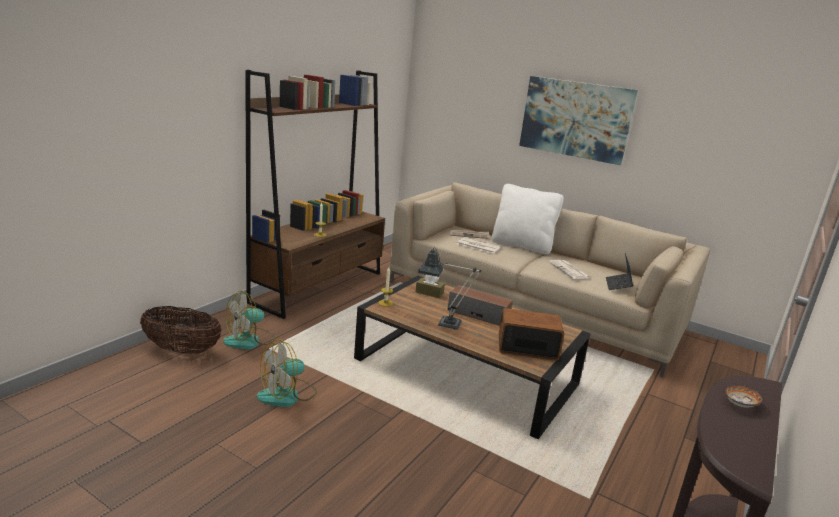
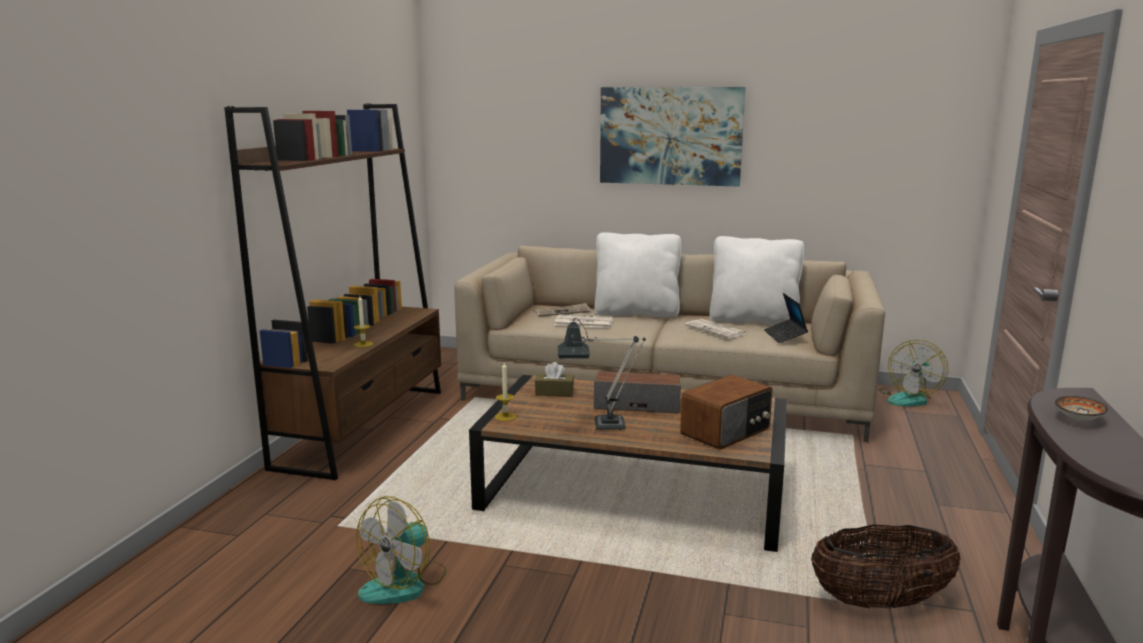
camera: 15 degrees left, 5 degrees down
basket [140,306,222,354] -> basket moved to [811,524,960,609]
fan [223,290,276,349] -> fan moved to [879,340,948,406]
radio [499,308,564,361] -> radio turned 150 degrees clockwise [680,375,772,450]
none -> white pillow [710,236,804,325]

